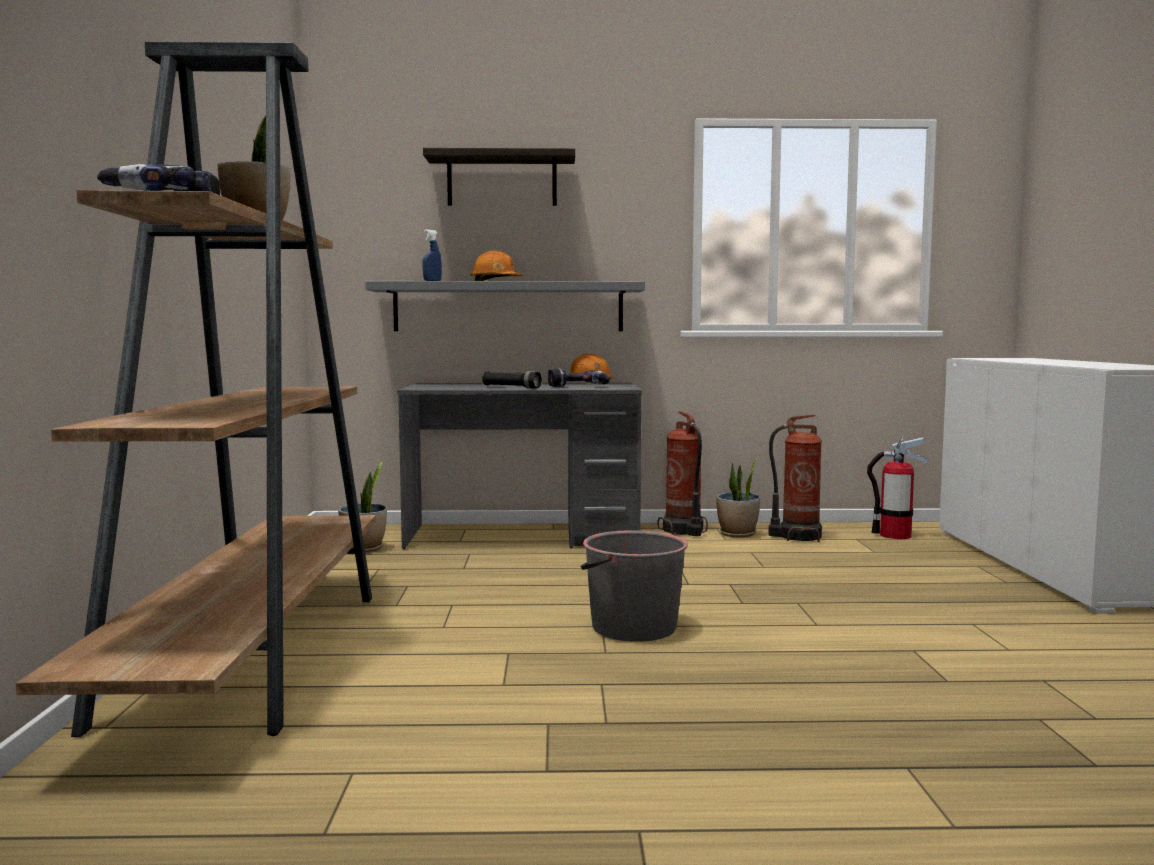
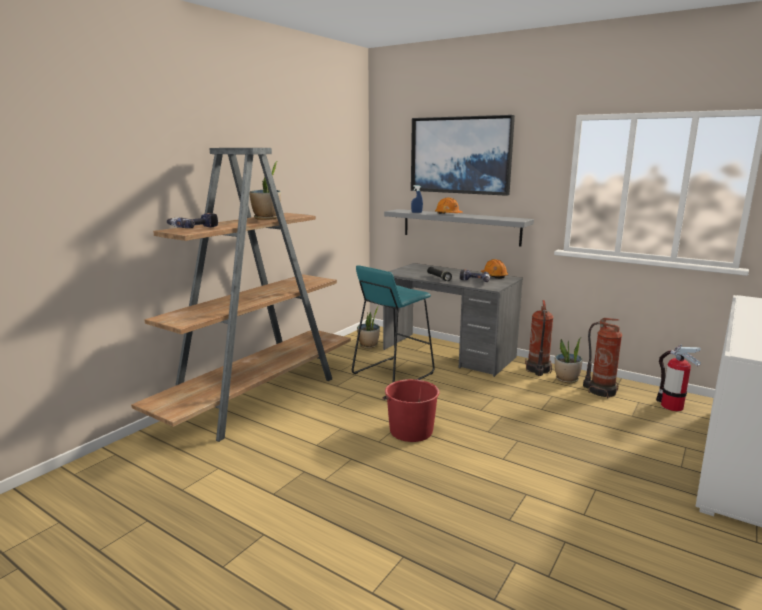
camera: 35 degrees right, 10 degrees up
shelf [423,148,575,206] -> picture [411,115,515,196]
grey bucket [581,530,688,642] -> red bucket [383,379,440,442]
none -> turquoise stool [352,265,435,382]

